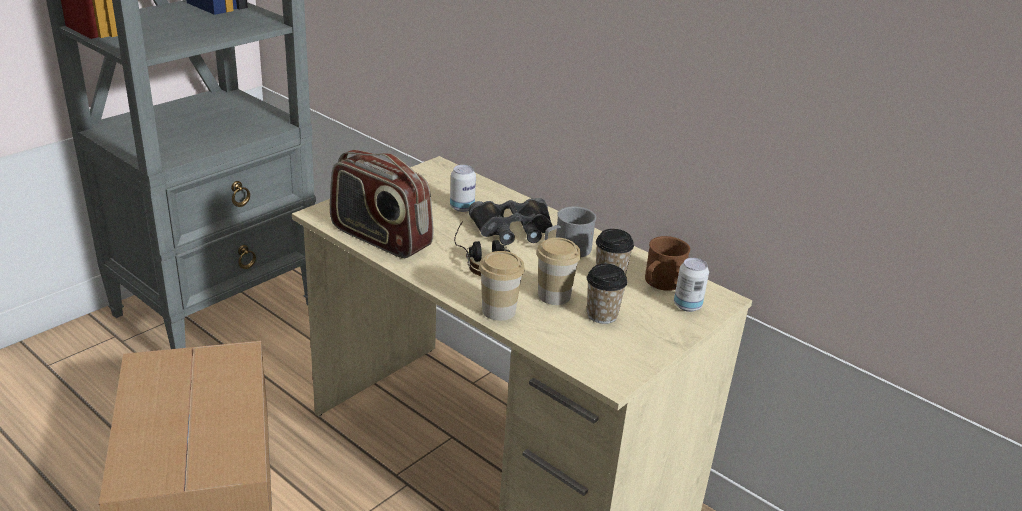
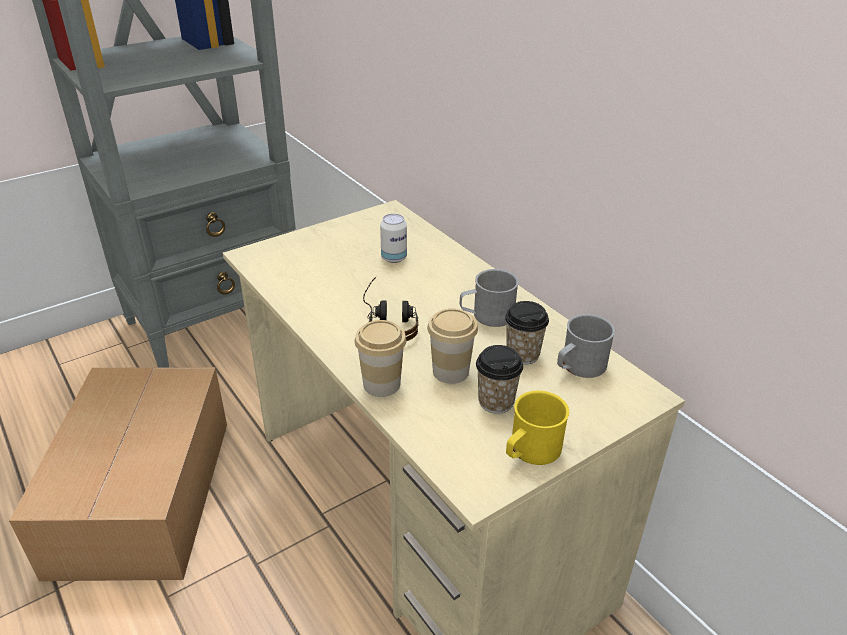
camera: 15 degrees right, 5 degrees up
radio [330,150,433,258] -> none
black binoculars [468,198,553,245] -> none
brown mug [645,236,690,291] -> grey mug [557,314,615,378]
can [674,258,709,312] -> none
none -> yellow mug [506,391,569,465]

